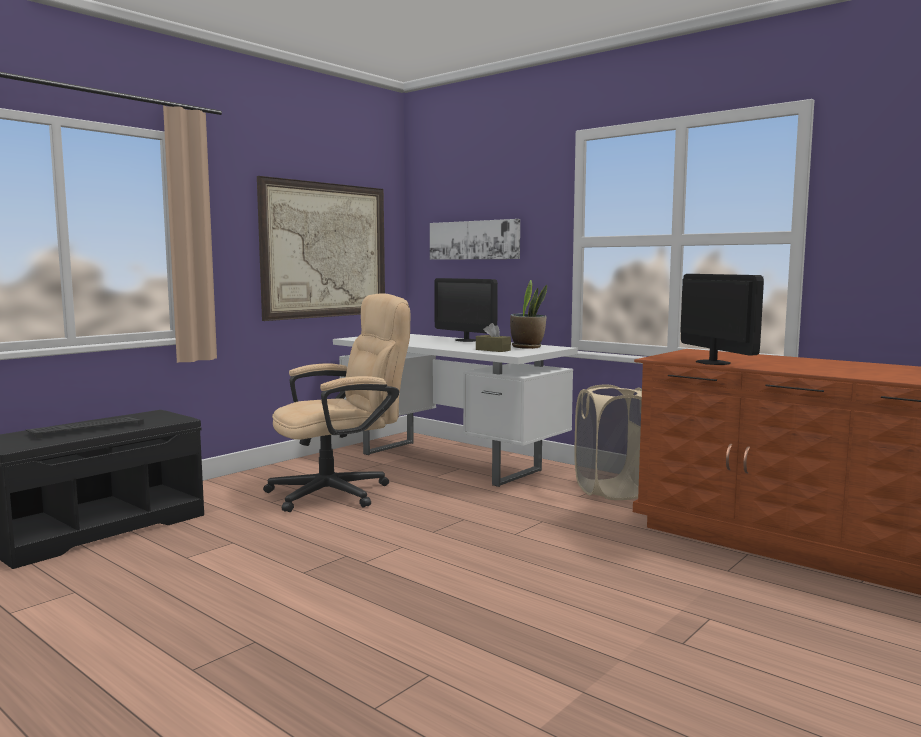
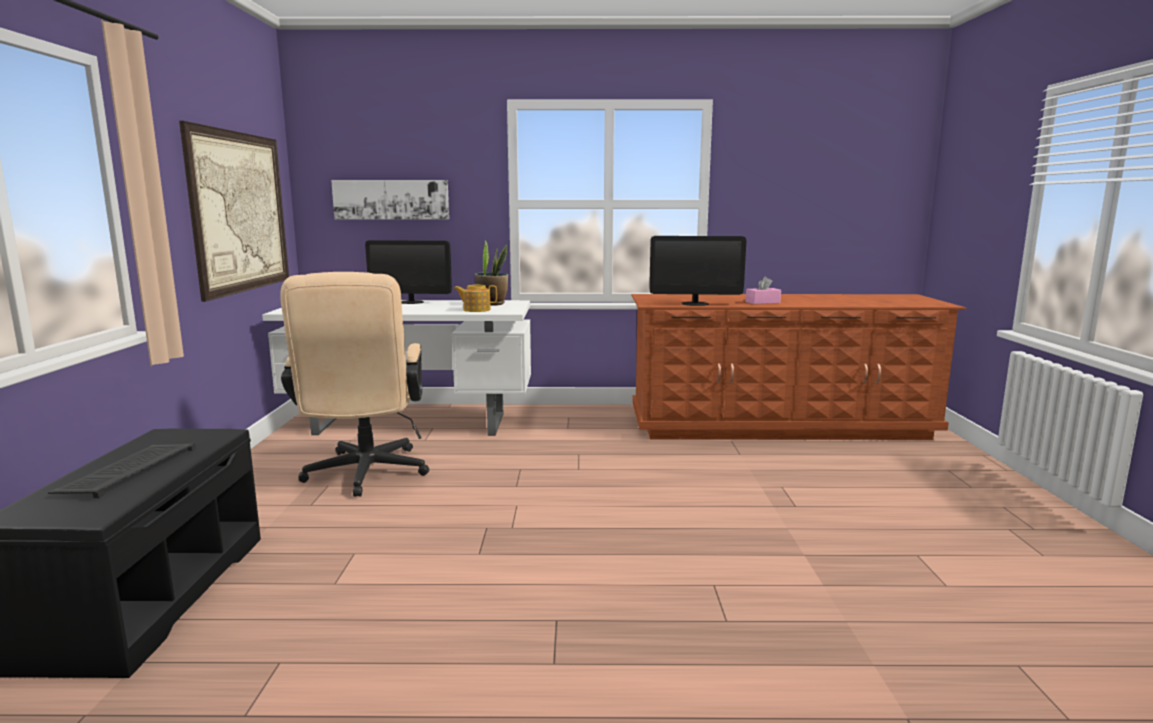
camera: 40 degrees left, 5 degrees up
beige office chair [263,293,410,512] -> beige office chair turned 150 degrees clockwise [280,272,429,497]
brown tissue box [476,323,511,352] -> teapot [454,285,497,312]
beige laundry basket [574,385,642,500] -> none
monitor [680,274,764,365] -> monitor turned 150 degrees clockwise [649,236,746,306]
none -> pink tissue box [746,277,781,304]

